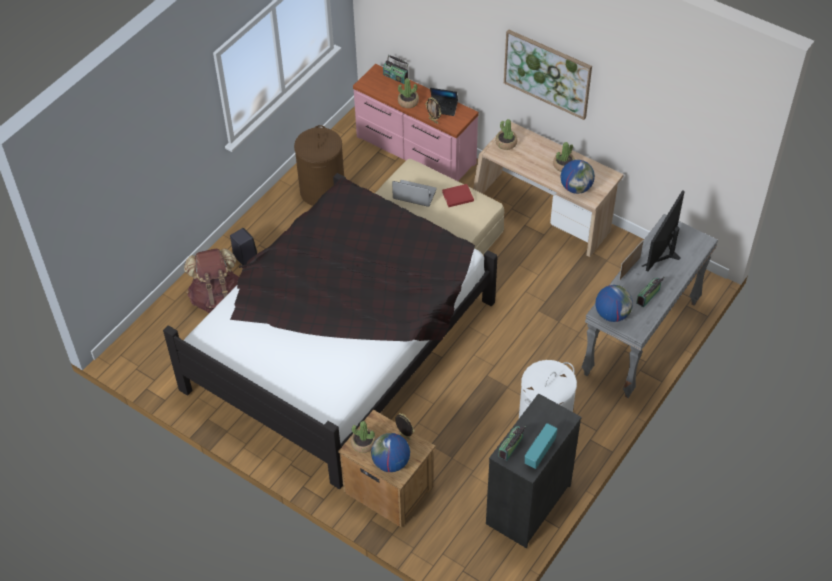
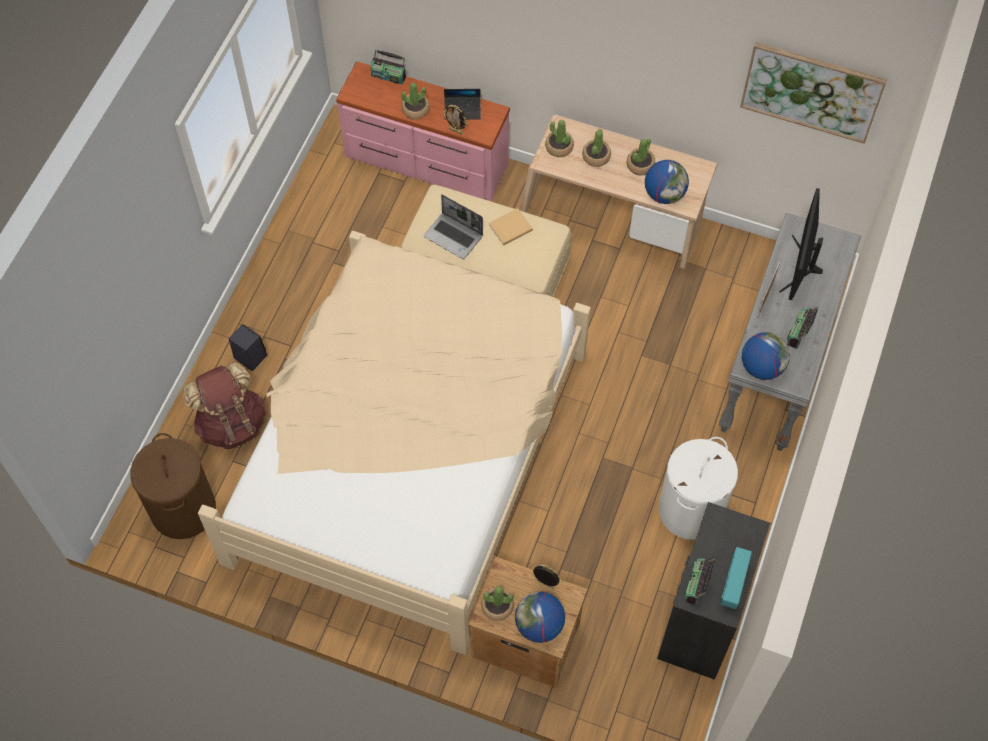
camera: 15 degrees left, 10 degrees up
black bed [163,173,498,489] -> beige bed [198,231,591,655]
brown laundry basket [294,125,344,206] -> brown laundry basket moved to [130,433,216,539]
laptop [392,180,437,207] -> laptop turned 150 degrees counterclockwise [424,194,483,259]
red book [442,184,474,207] -> beige book [489,208,533,246]
picture [504,29,592,120] -> picture moved to [740,42,887,144]
none -> potted plant [582,129,611,167]

